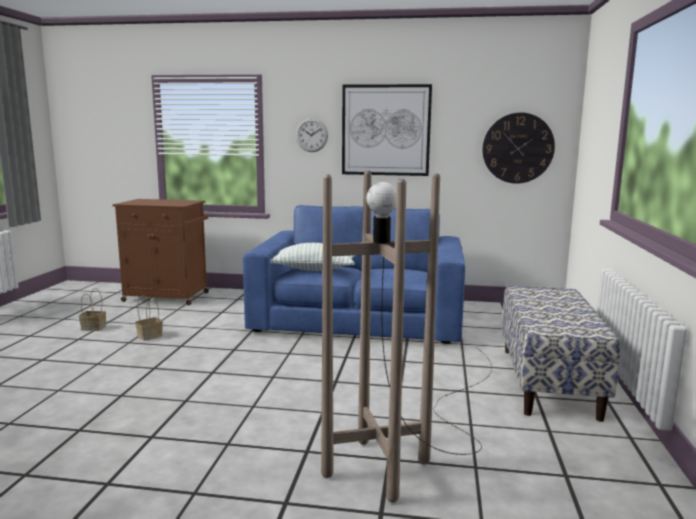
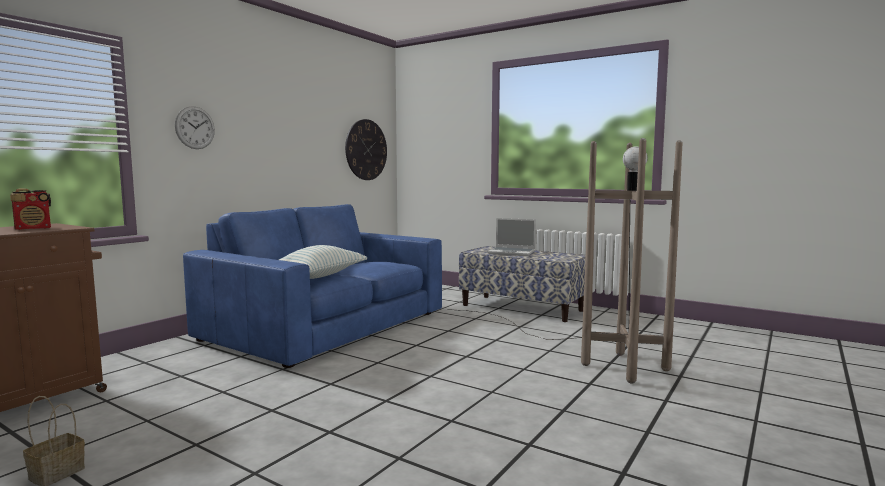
camera: 65 degrees left, 5 degrees down
basket [135,296,163,341] -> none
picture [342,84,432,176] -> none
none -> radio [10,188,51,230]
none -> laptop [487,218,536,256]

